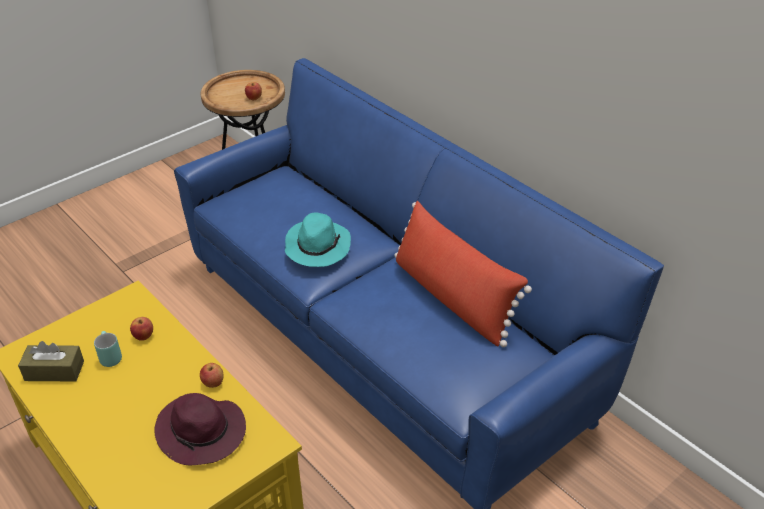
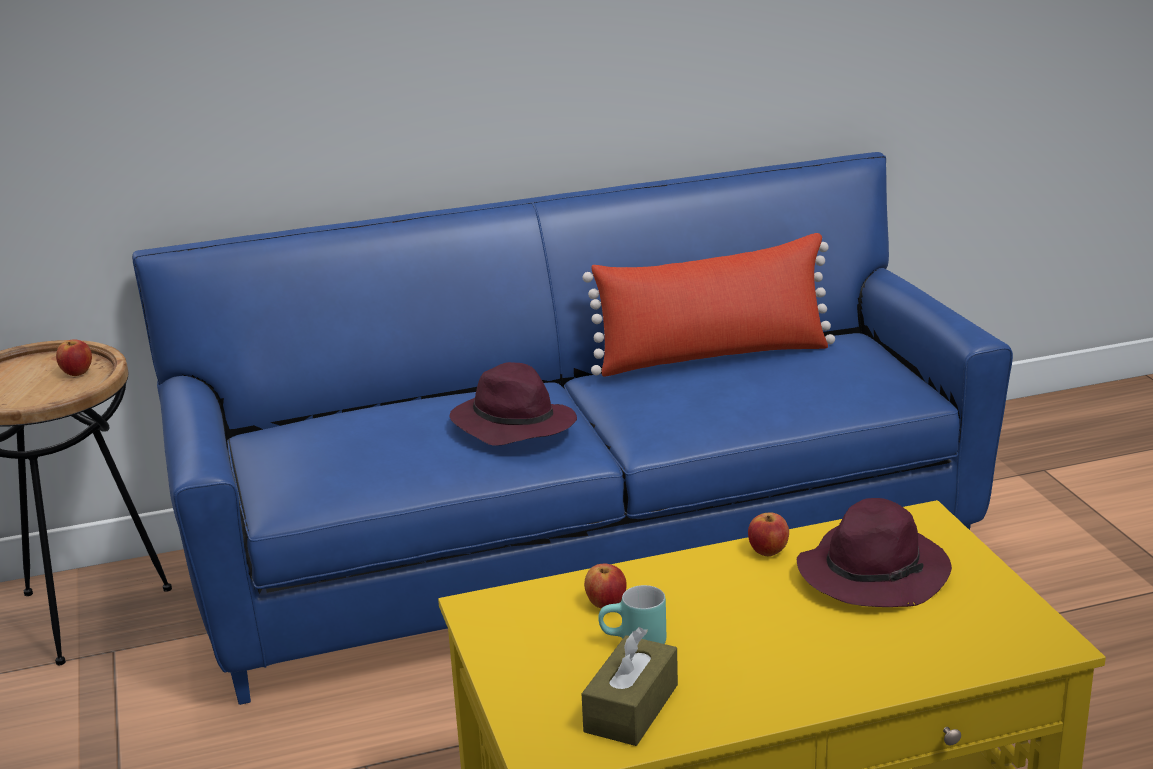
camera: 65 degrees left, 15 degrees down
turquoise hat [285,213,351,267] -> purple hat [450,362,577,446]

